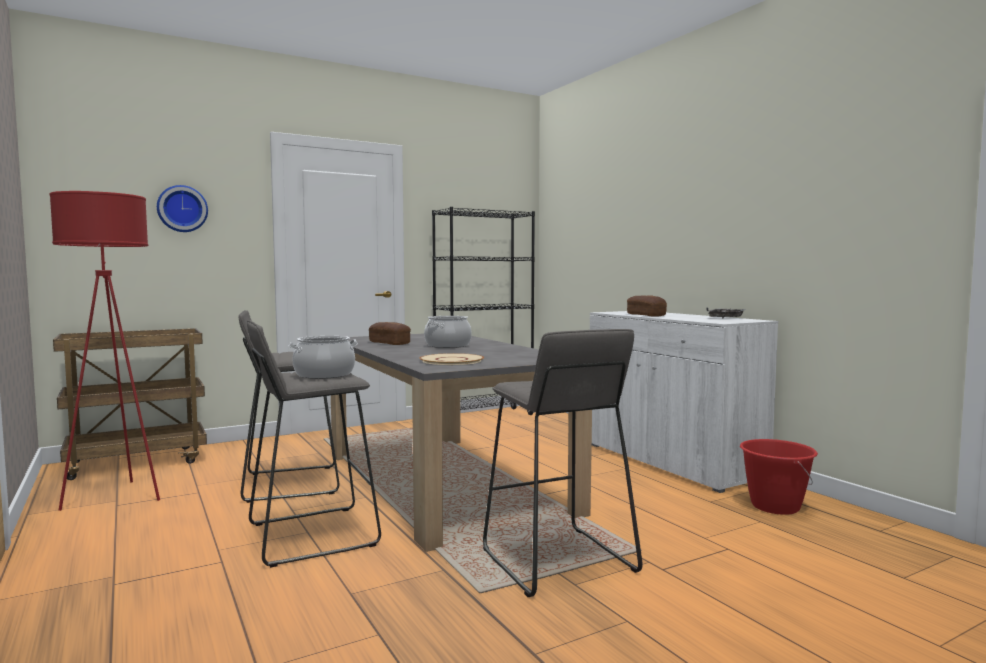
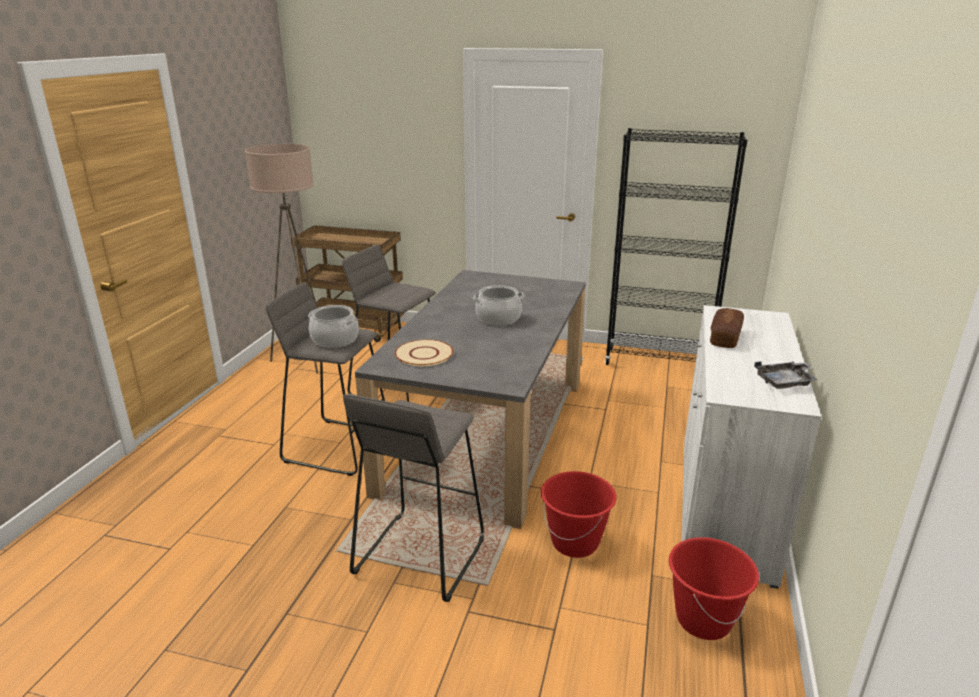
camera: 45 degrees right, 20 degrees up
red floor lamp [49,191,160,511] -> beige floor lamp [245,144,318,374]
wall clock [157,185,208,232] -> none
bread [369,322,411,345] -> none
none -> red bucket [541,471,617,558]

